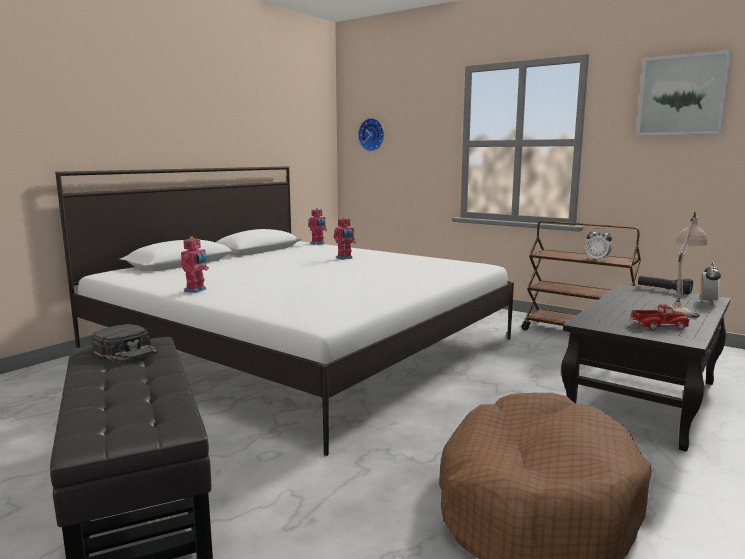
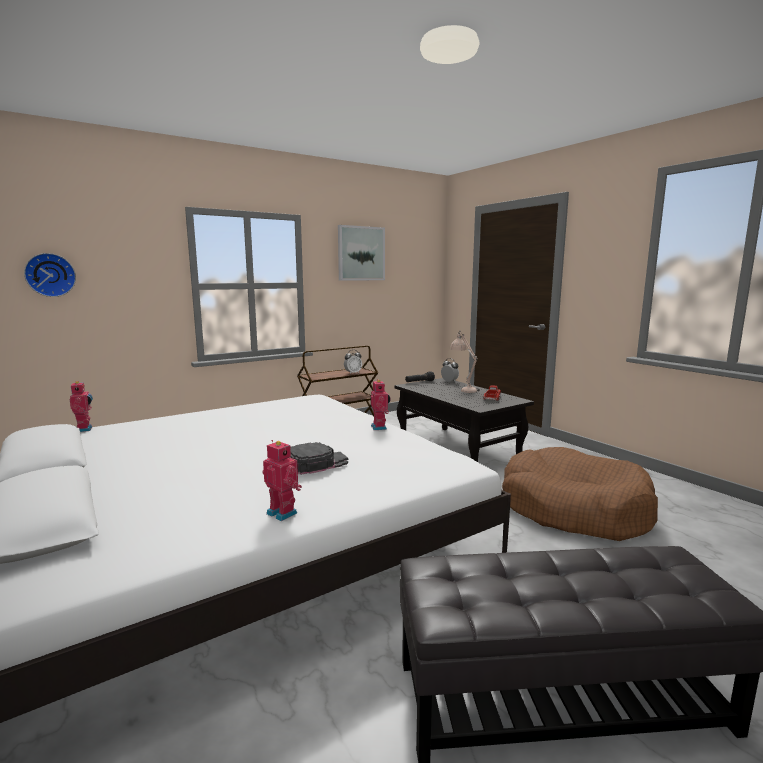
camera: 70 degrees left, 0 degrees up
black cap [91,324,158,363] -> black cap moved to [290,442,348,475]
toy robot [334,217,356,260] -> toy robot moved to [371,379,390,430]

